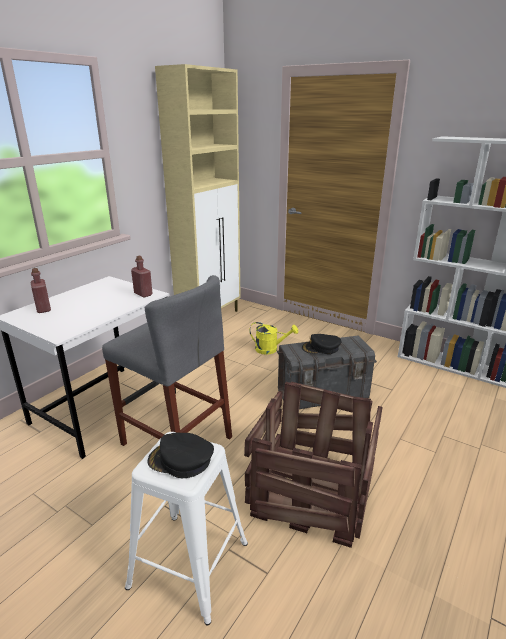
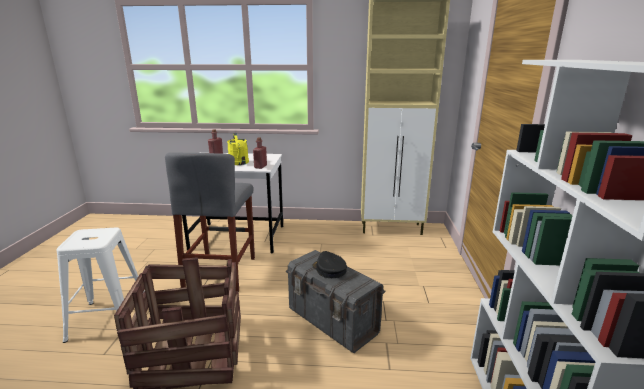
camera: 60 degrees right, 5 degrees down
black cap [148,433,214,478] -> none
yellow watering can [249,322,298,355] -> yellow watering can moved to [227,133,249,165]

